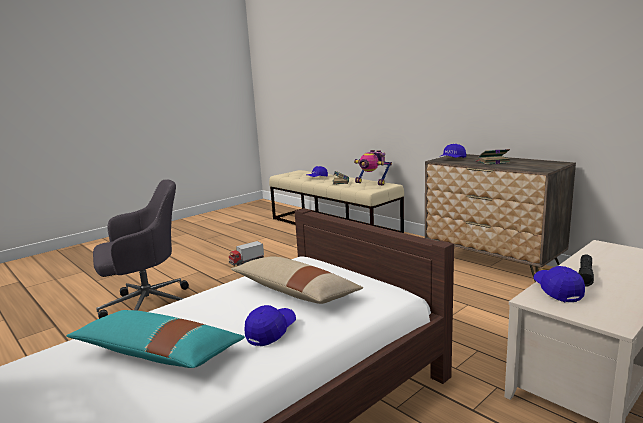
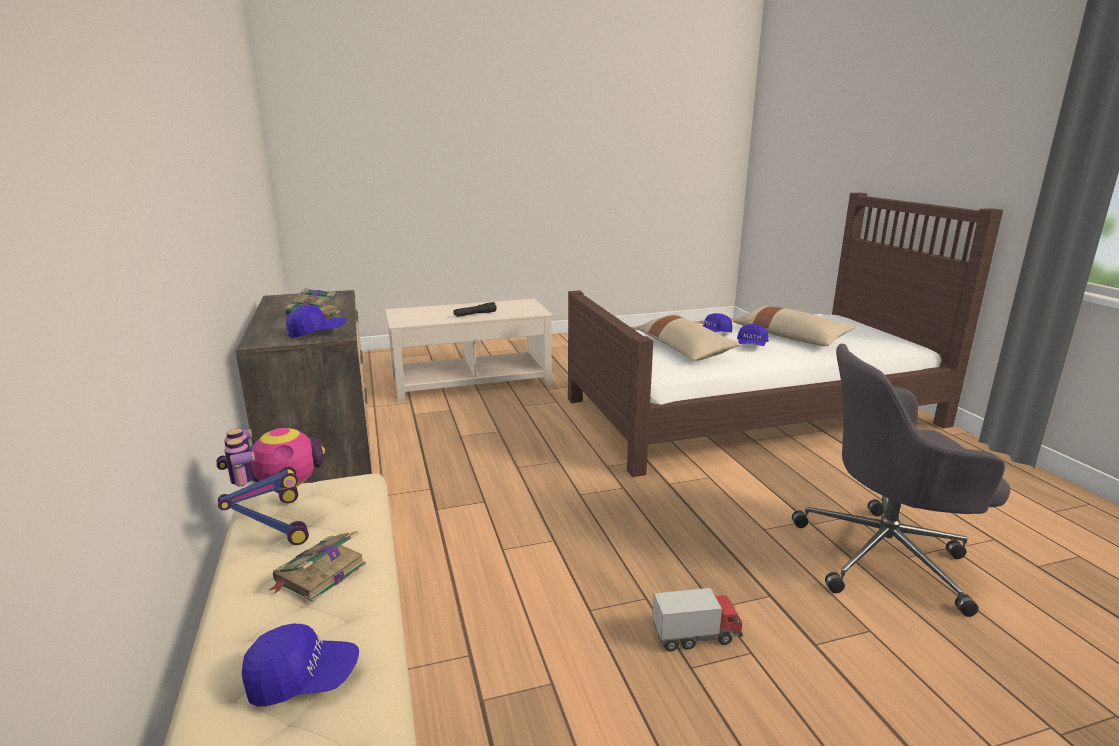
camera: 155 degrees left, 5 degrees up
turquoise pillow [66,310,245,368] -> beige pillow [733,306,855,346]
blue cap [533,266,585,302] -> blue cap moved to [737,324,769,346]

